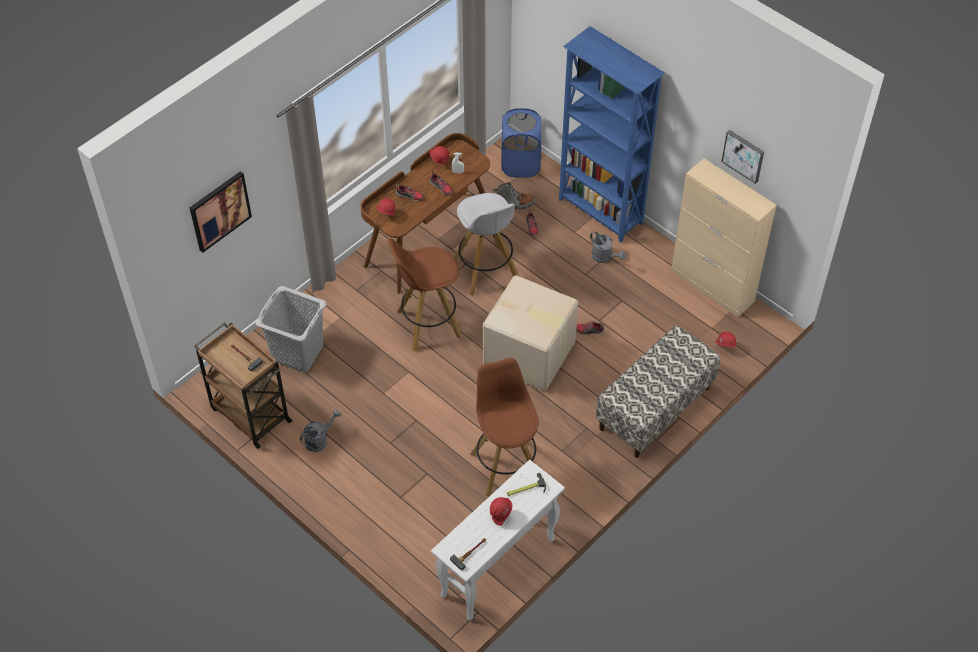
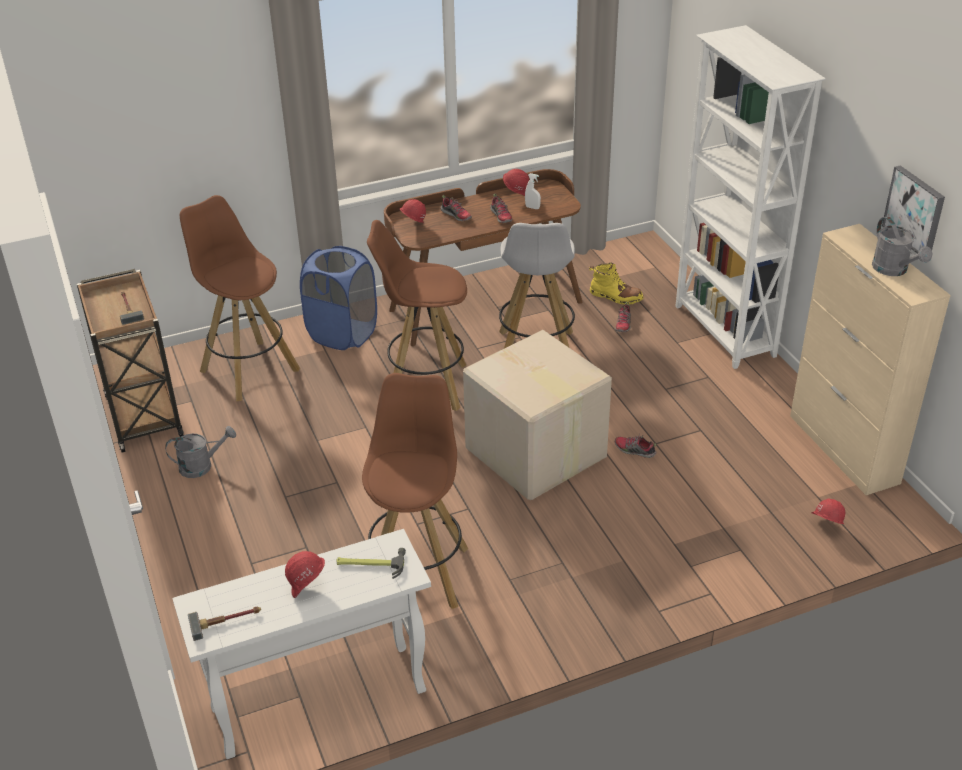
camera: 25 degrees right, 15 degrees down
picture [189,171,252,253] -> none
grey laundry basket [256,286,326,372] -> brown stool [180,195,300,402]
grey boot [493,182,536,209] -> yellow boot [589,263,643,305]
blue laundry basket [501,108,541,178] -> blue laundry basket moved to [300,246,377,350]
blue bookcase [559,26,665,243] -> white bookcase [675,25,826,369]
grey watering can [590,231,626,263] -> grey watering can moved to [872,216,933,276]
bench [596,325,720,458] -> none

